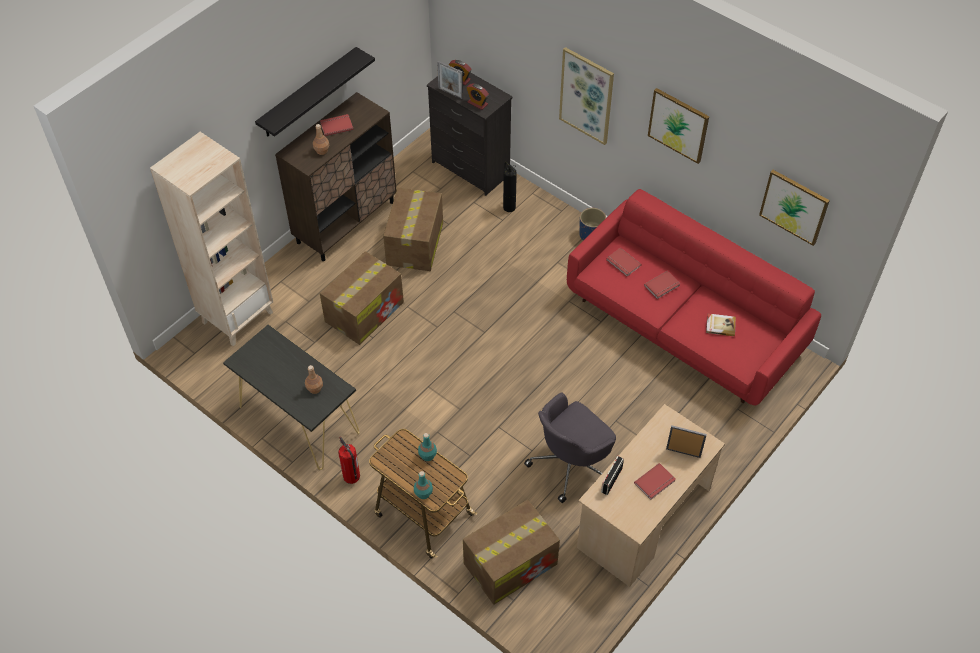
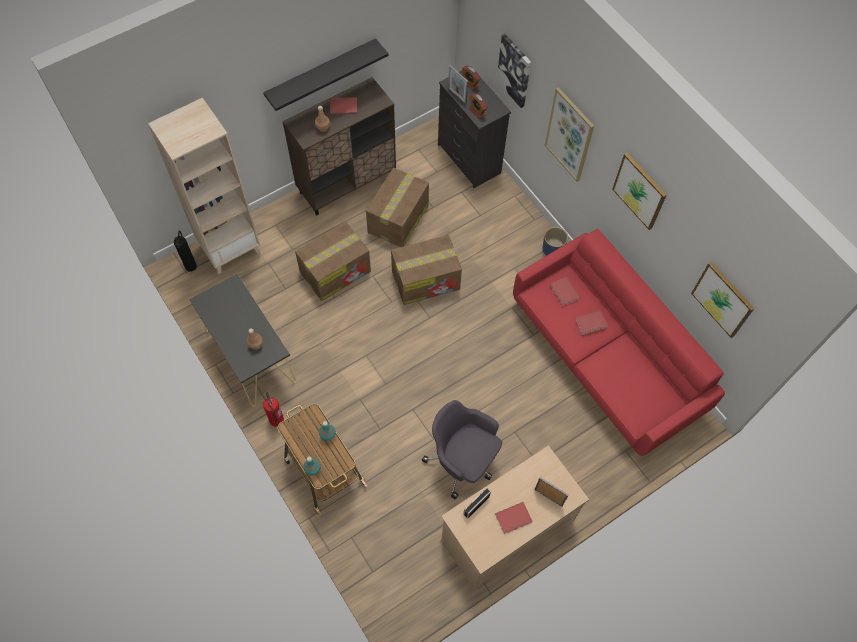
camera: 15 degrees right, 10 degrees up
cardboard box [463,499,560,605] -> cardboard box moved to [391,235,462,305]
fire extinguisher [503,162,517,212] -> fire extinguisher moved to [174,230,197,272]
grey office chair [524,393,616,503] -> grey office chair turned 60 degrees clockwise [422,400,502,499]
book [706,313,736,336] -> none
none -> picture [496,34,531,108]

